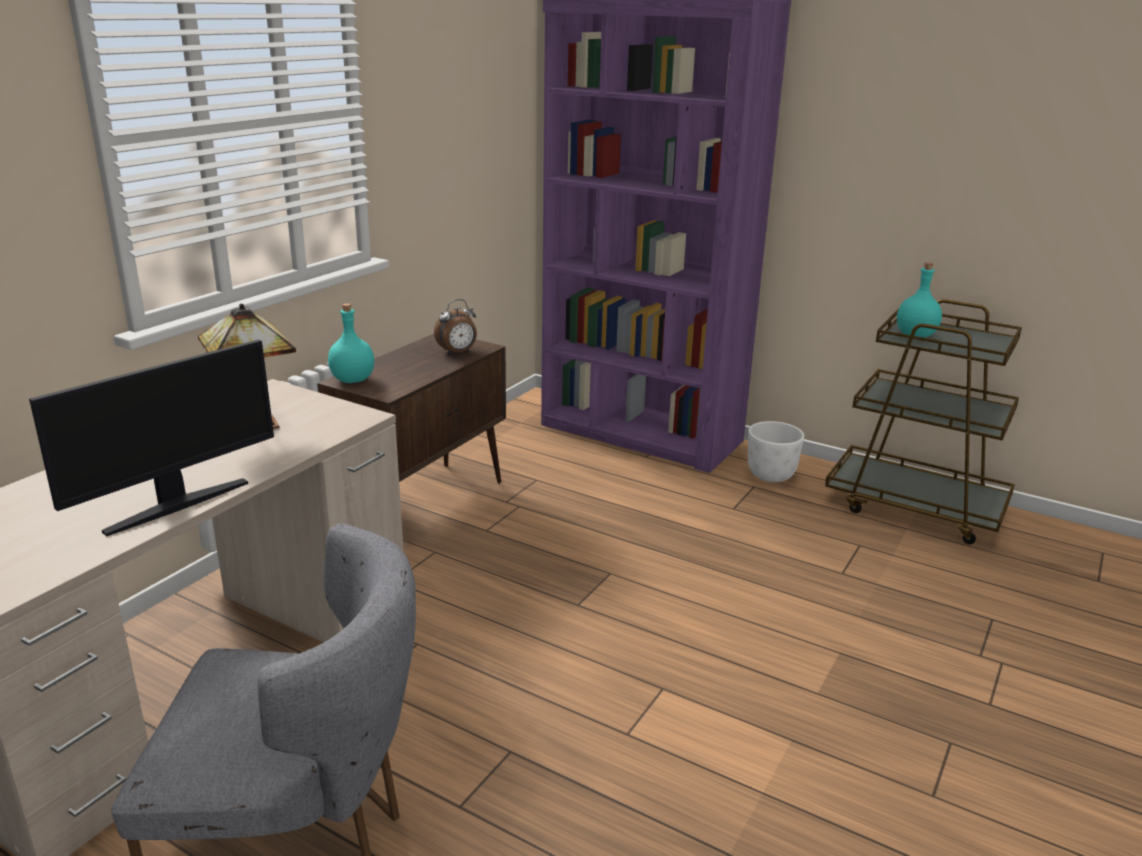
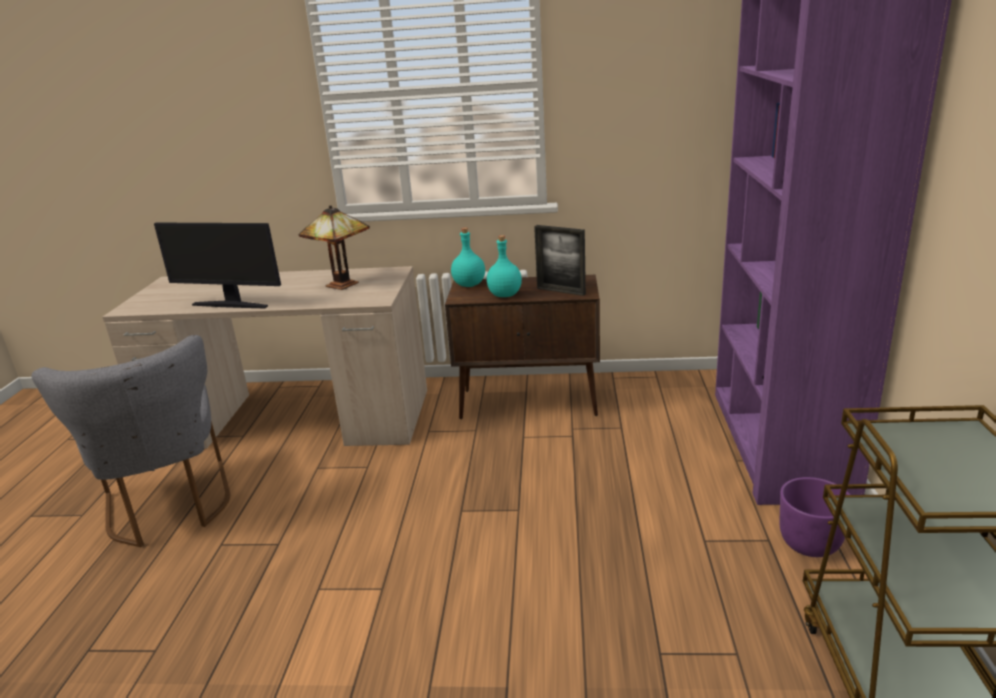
camera: 65 degrees right, 0 degrees up
alarm clock [434,299,477,355] -> picture frame [534,225,586,296]
white planter [748,421,804,482] -> purple planter [779,477,850,557]
turquoise bottle [897,262,942,338] -> turquoise bottle moved to [487,235,522,297]

